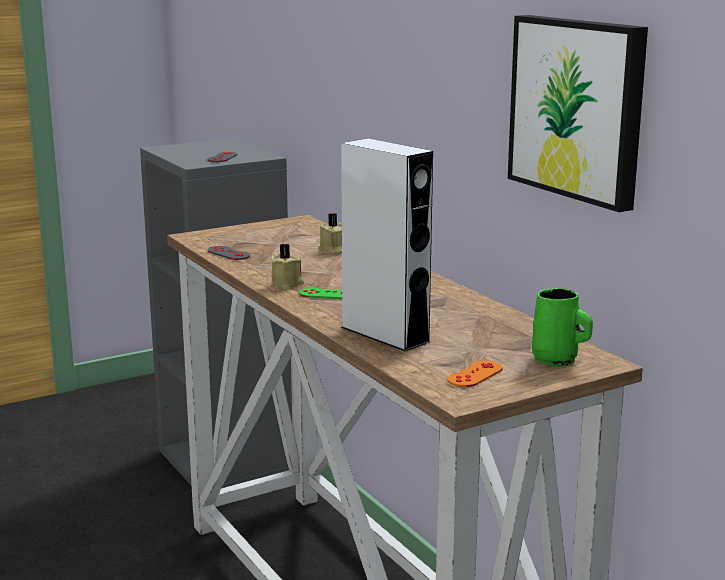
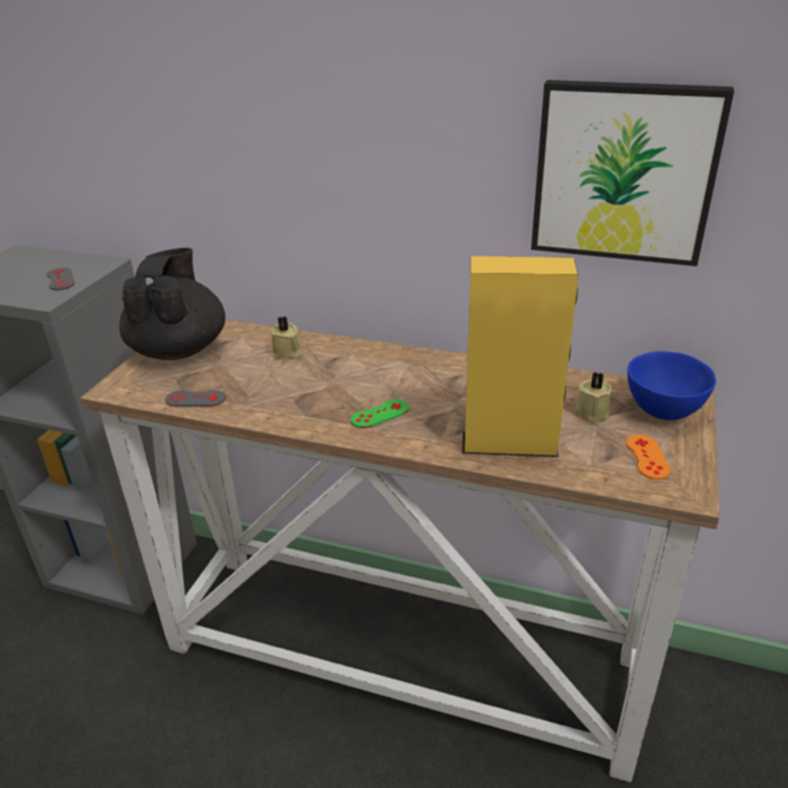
camera: 40 degrees left, 15 degrees up
beige candle [271,244,304,290] -> beige candle moved to [576,372,612,422]
white speaker [341,138,433,351] -> yellow speaker [462,256,579,457]
green mug [532,288,593,367] -> blue bowl [627,351,716,420]
none -> black teapot [119,248,225,360]

